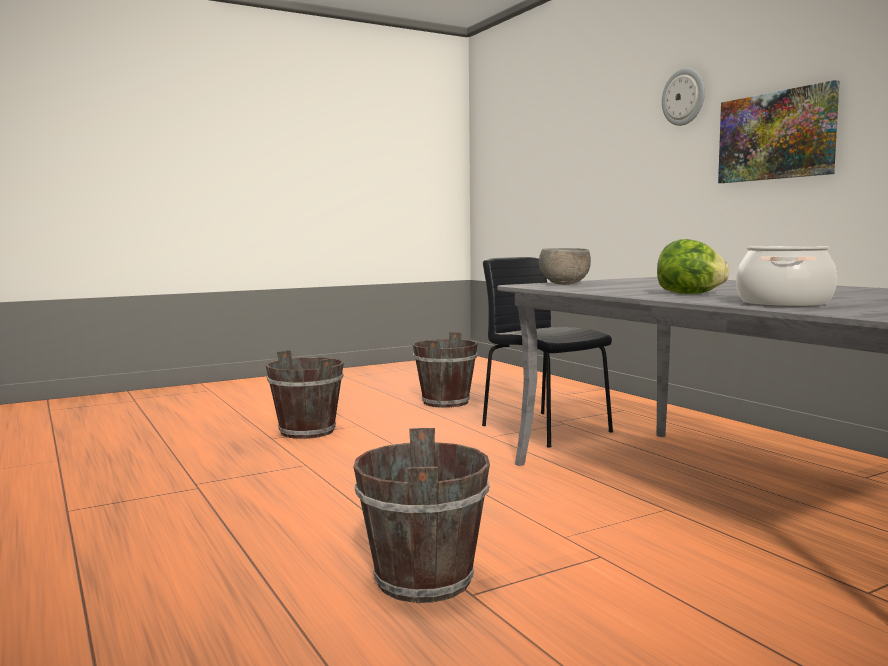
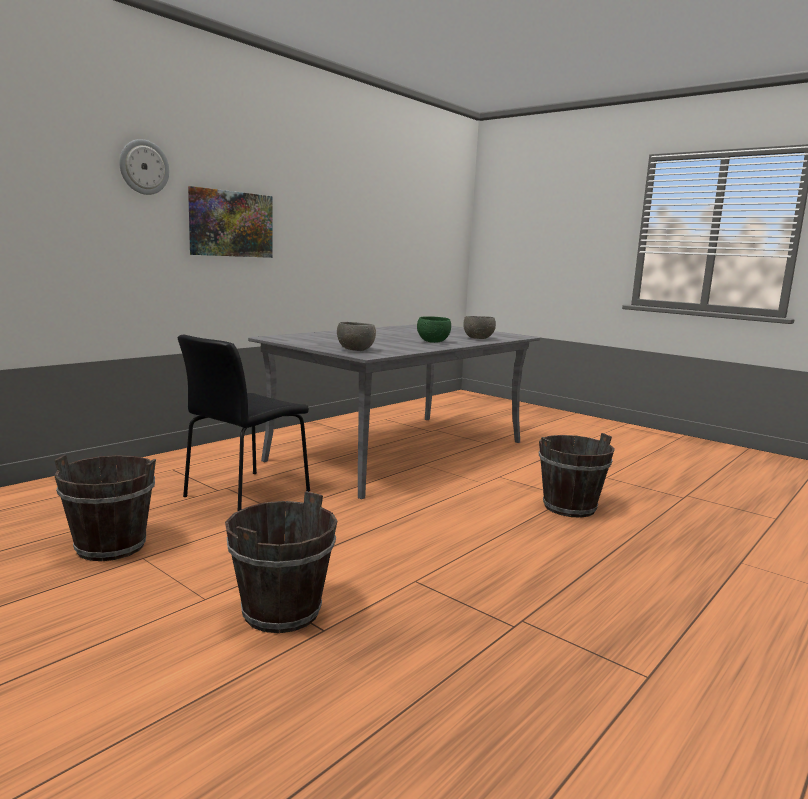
camera: 110 degrees left, 5 degrees up
lettuce [657,239,730,294] -> green bowl [417,316,451,343]
cooking pot [736,246,837,307] -> grey bowl [463,316,496,339]

